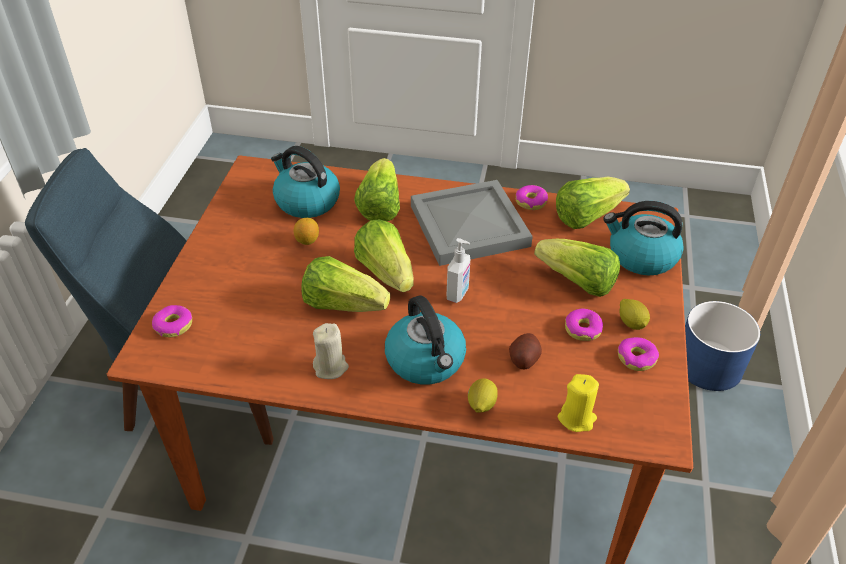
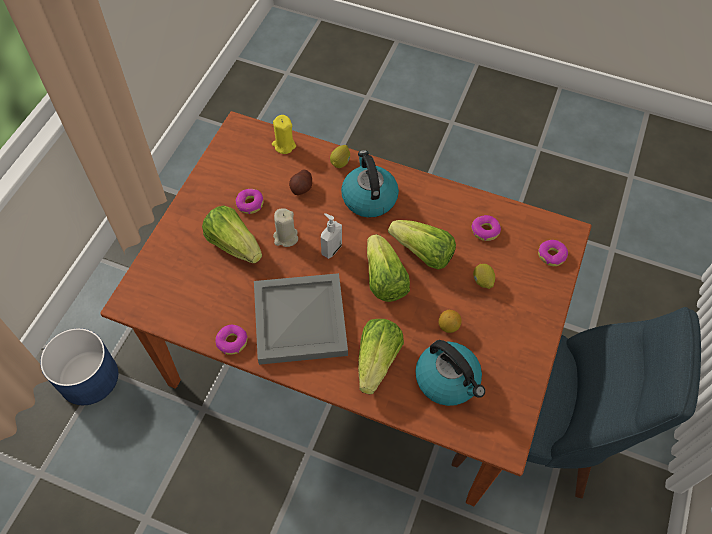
camera: 170 degrees left, 15 degrees up
beige candle [313,323,349,379] -> beige candle moved to [273,208,298,247]
lettuce [556,177,630,229] -> none
kettle [603,201,684,275] -> none
donut [618,337,659,371] -> donut moved to [471,215,501,241]
lemon [620,299,650,330] -> lemon moved to [473,264,495,289]

